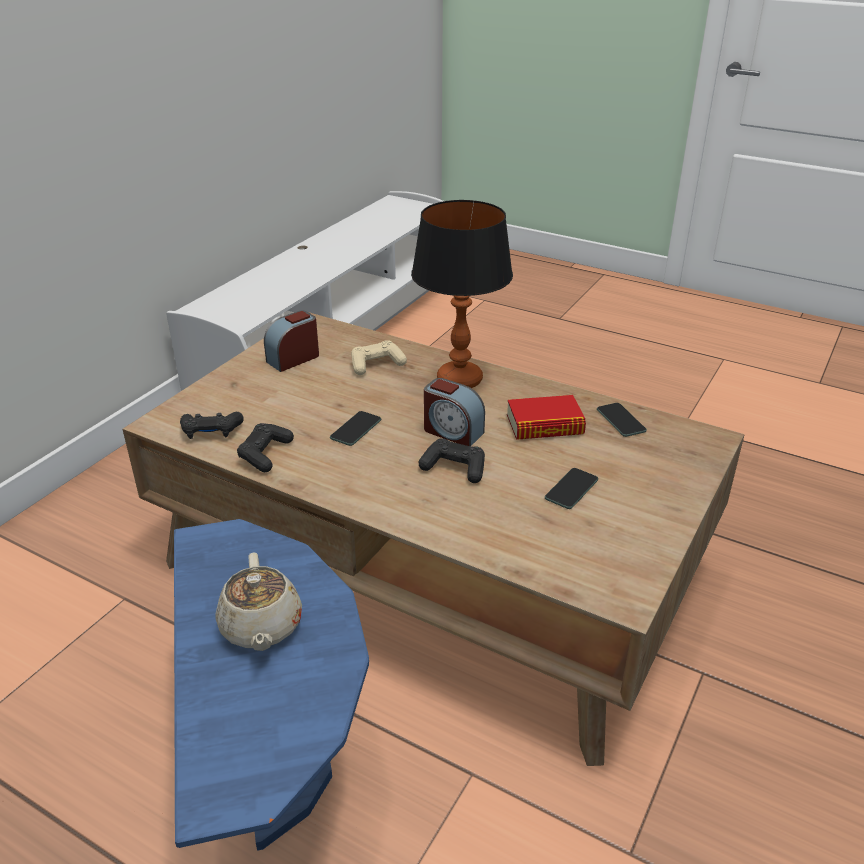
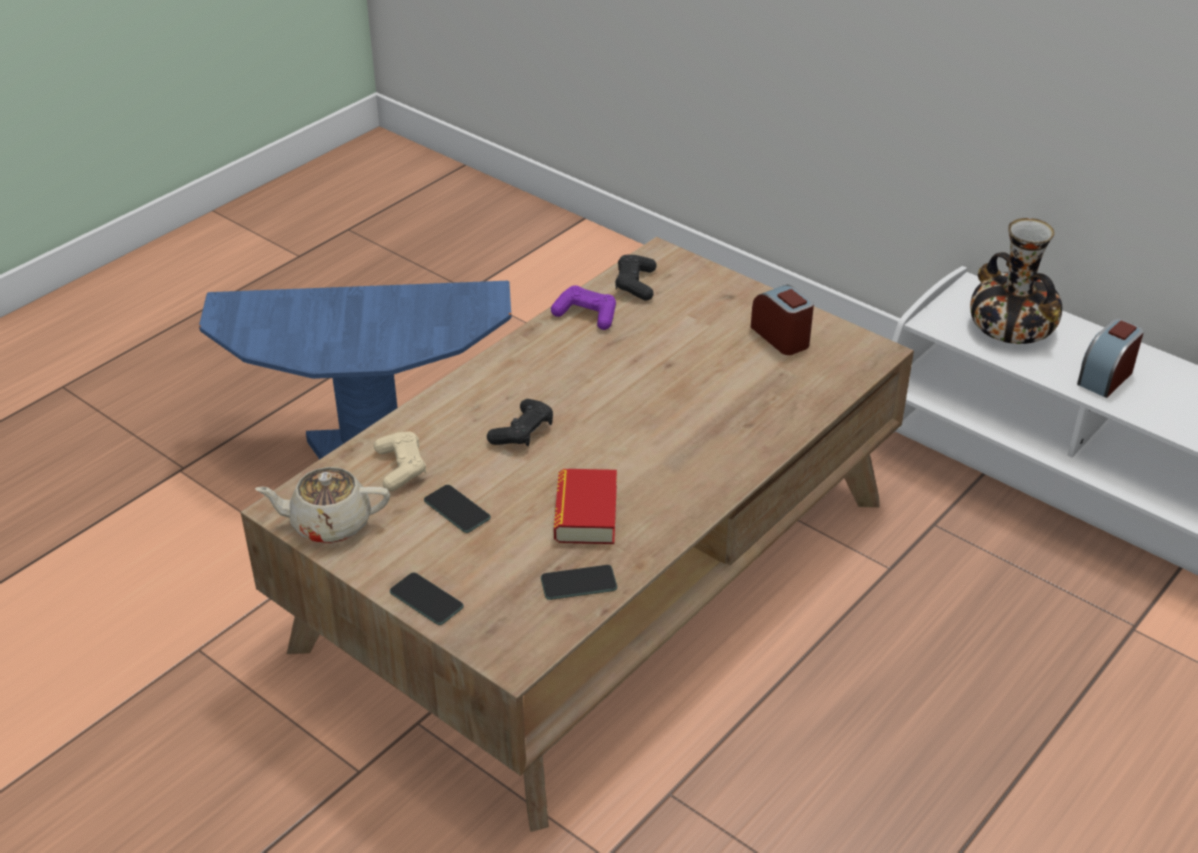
camera: 100 degrees right, 5 degrees up
beige teapot [215,553,302,651] -> beige teapot moved to [255,467,390,543]
black game controller [237,423,294,472] -> purple game controller [551,285,616,330]
phone [330,411,381,446] -> phone moved to [390,572,464,625]
beige game controller [351,340,407,375] -> beige game controller moved to [374,432,426,491]
table lamp [411,200,513,388] -> none
alarm clock [424,378,485,446] -> alarm clock moved to [1077,319,1144,398]
none -> vase [970,218,1062,344]

